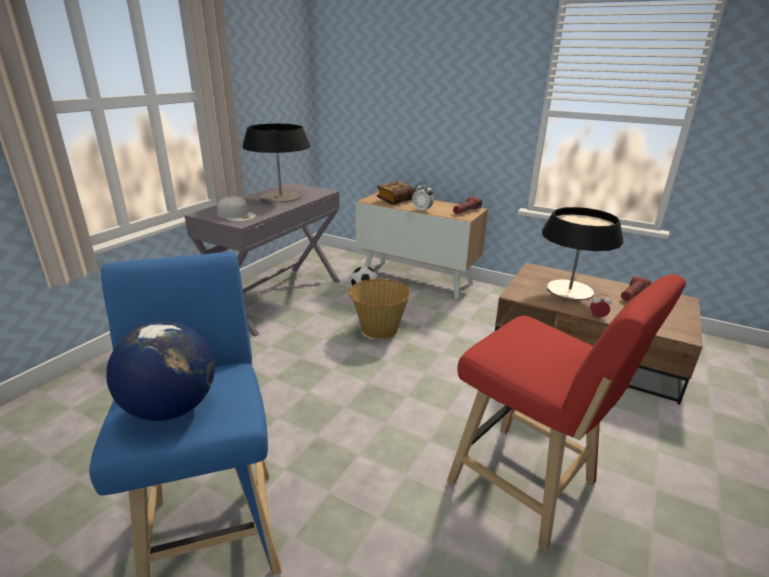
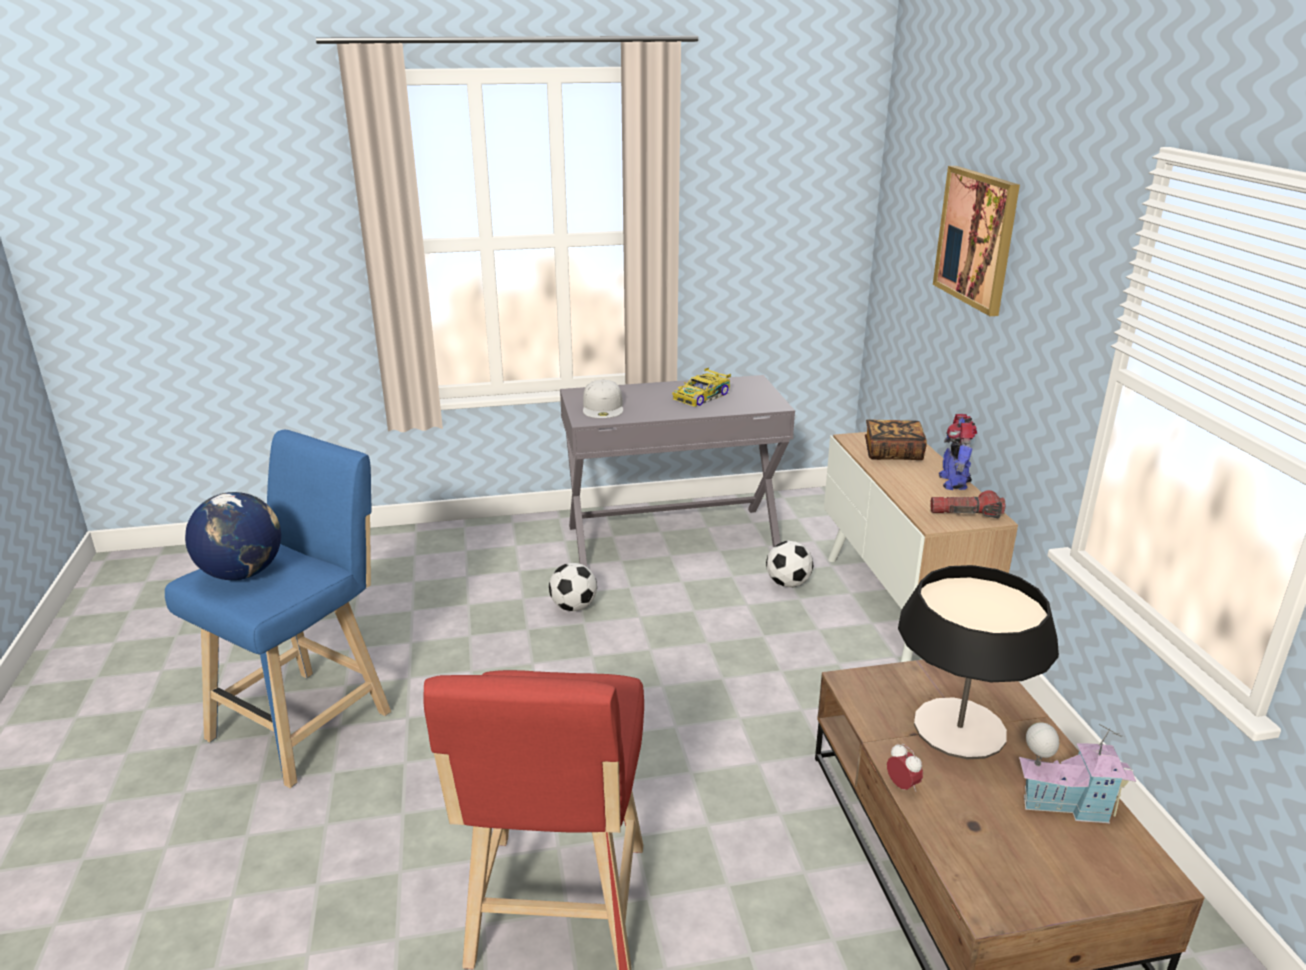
camera: 50 degrees right, 0 degrees up
table lamp [243,124,310,203] -> toy car [672,368,731,407]
basket [349,279,410,339] -> none
alarm clock [412,182,434,212] -> none
flashlight [621,276,651,301] -> toy house [1019,722,1136,823]
none -> football [549,563,597,611]
none -> picture [933,166,1020,316]
none -> toy robot [939,414,977,490]

